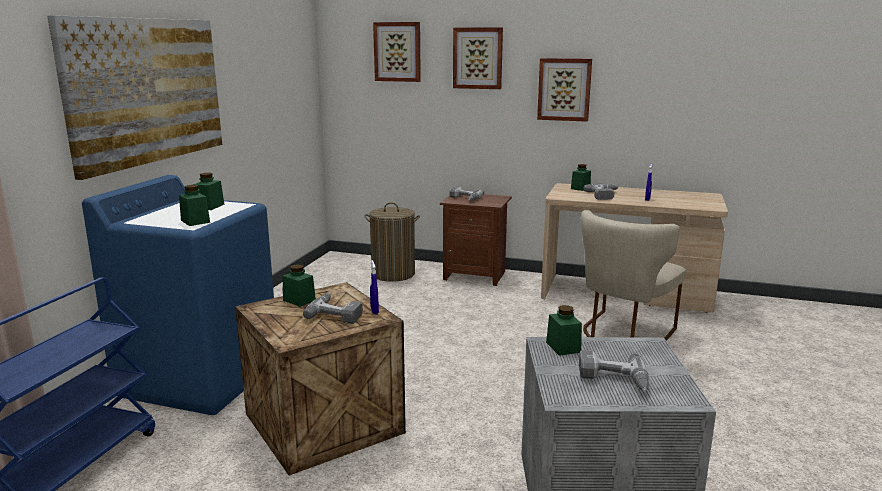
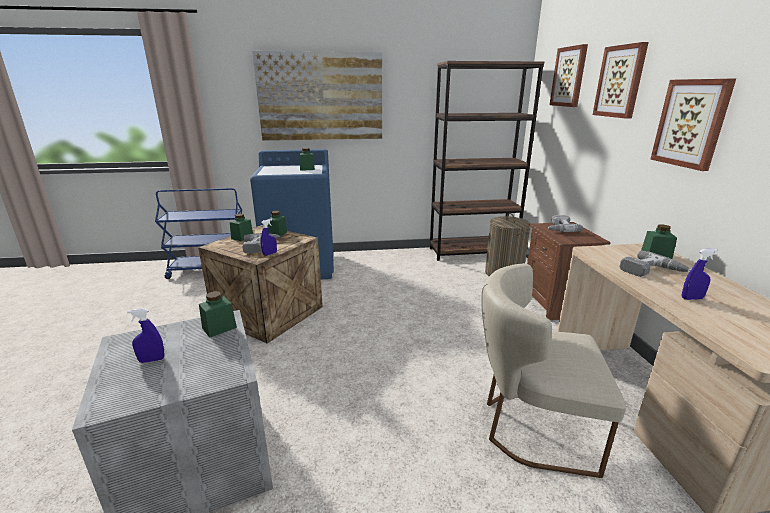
camera: 65 degrees right, 5 degrees up
green jar [179,185,210,226] -> green jar moved to [230,214,253,241]
power drill [579,350,649,392] -> blue spray bottle [127,308,164,363]
none -> brown bookcase [430,61,544,261]

